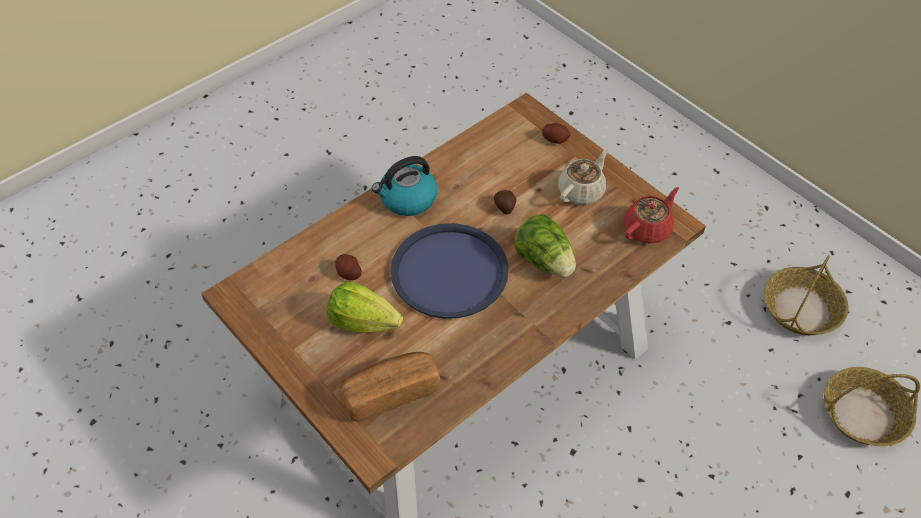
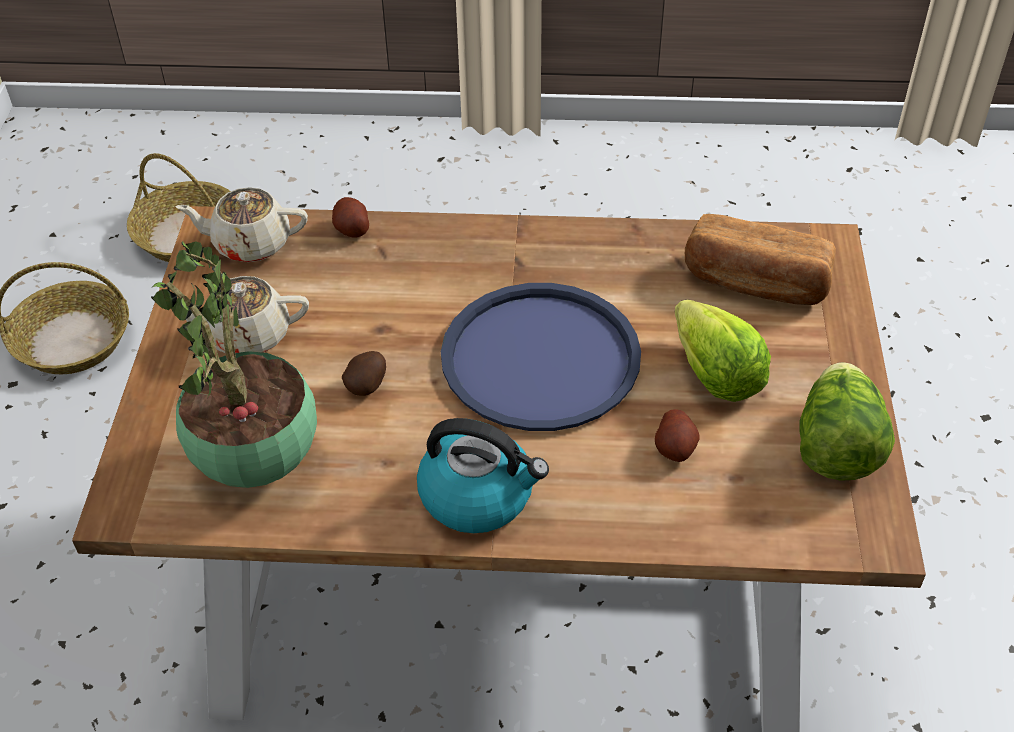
camera: 135 degrees left, 5 degrees down
lettuce [514,214,576,277] -> lettuce moved to [799,362,895,481]
potato [542,123,570,144] -> potato moved to [332,197,369,237]
red teapot [623,187,679,244] -> beige teapot [175,187,308,262]
none -> potted plant [151,241,317,488]

